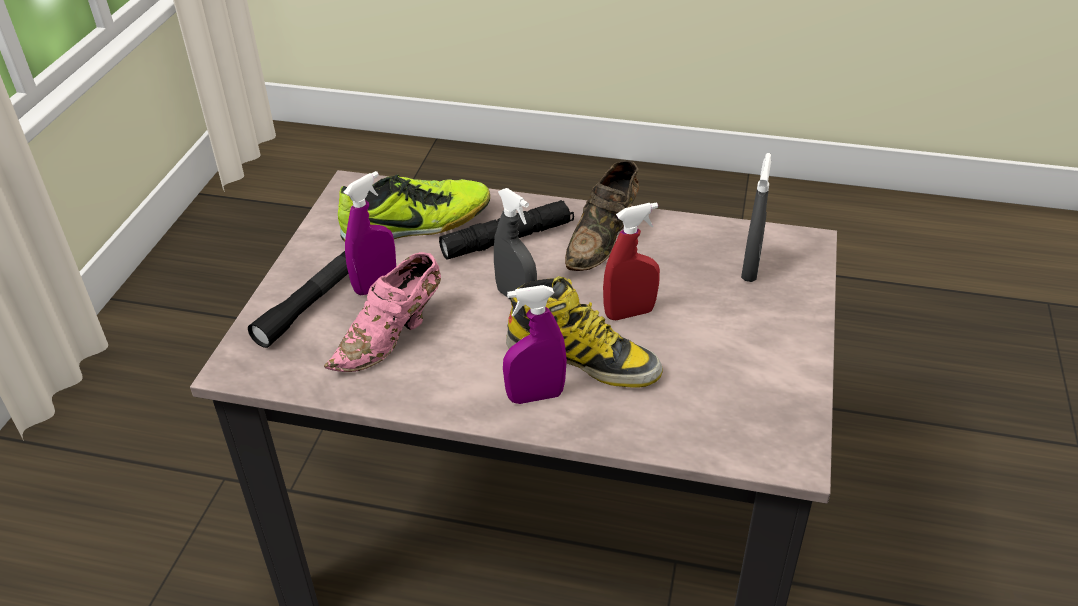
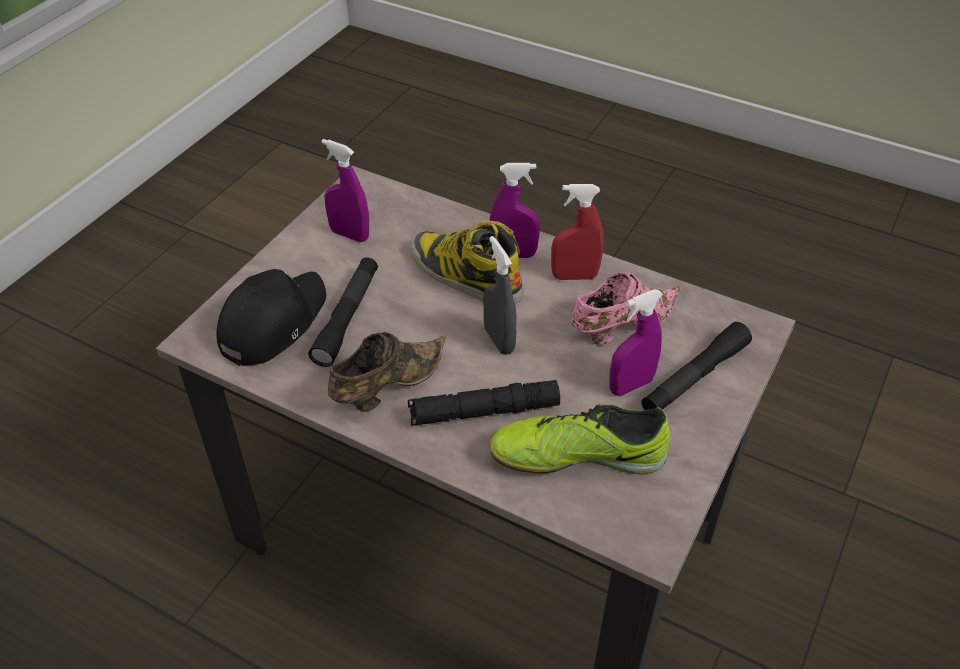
camera: 165 degrees left, 5 degrees up
red spray bottle [603,202,660,320] -> red spray bottle moved to [551,184,604,280]
grey spray bottle [741,153,771,282] -> black cap [216,269,326,366]
none -> black flashlight [308,257,378,367]
none -> purple spray bottle [321,139,369,242]

